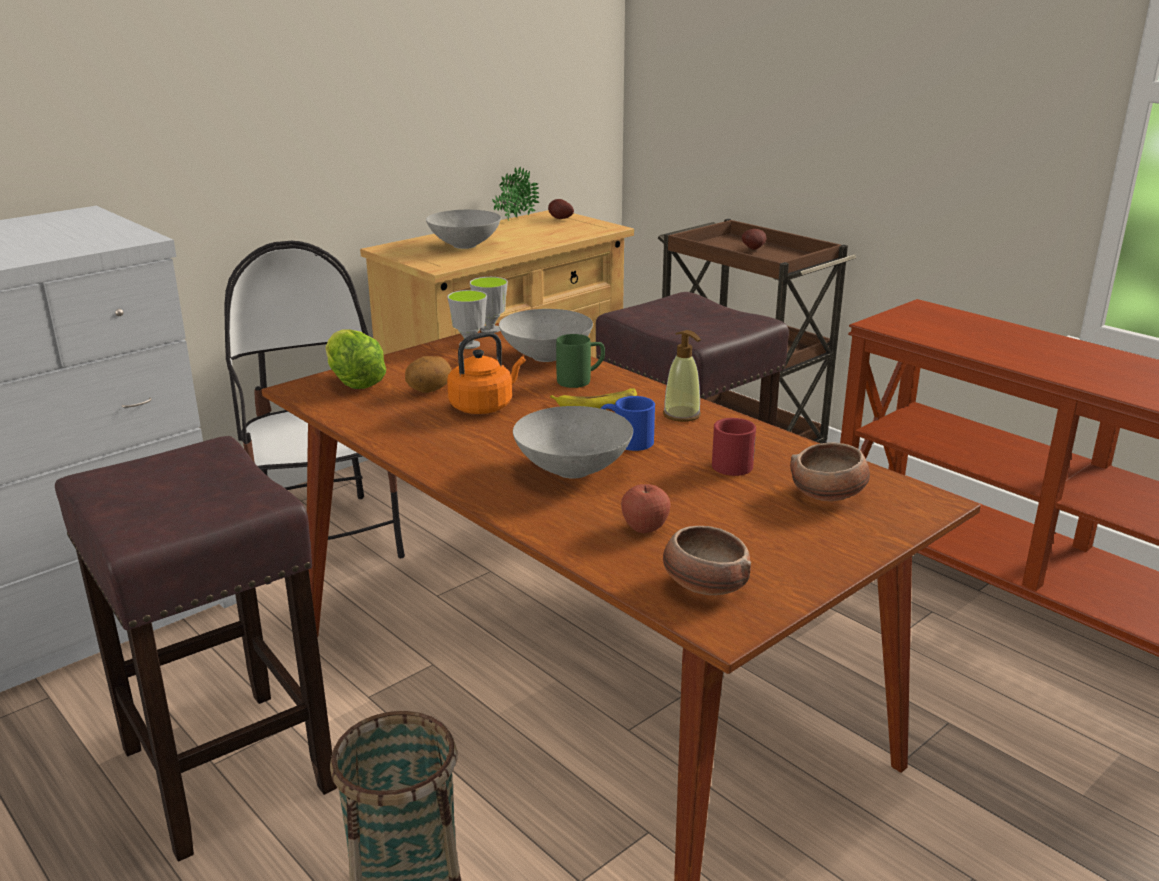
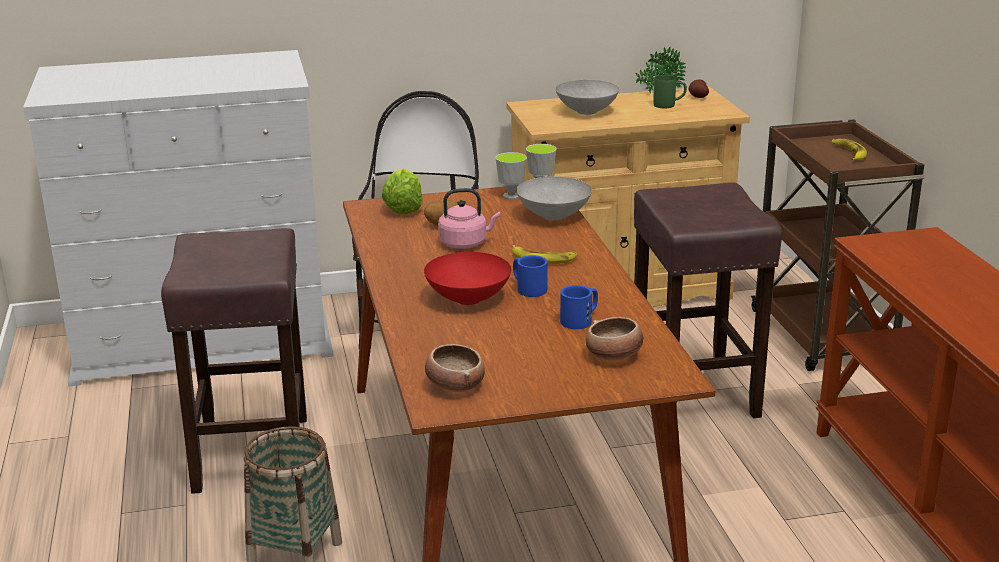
camera: 30 degrees right, 0 degrees up
orange kettle [447,332,525,414] -> pink kettle [438,188,501,249]
grey bowl [513,406,633,479] -> red bowl [424,252,511,305]
green mug [556,334,605,388] -> green mug moved to [653,75,687,108]
apple [621,484,671,533] -> none
soap dispenser [663,330,701,422] -> none
red mug [712,418,756,476] -> blue mug [560,285,598,329]
potato [742,229,766,250] -> banana [832,139,867,160]

